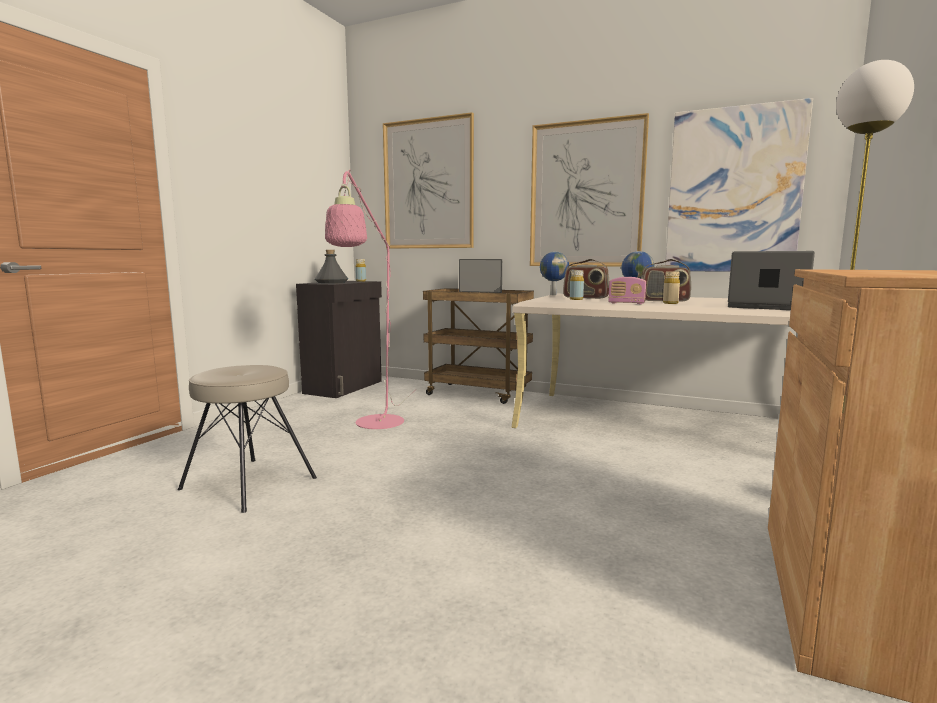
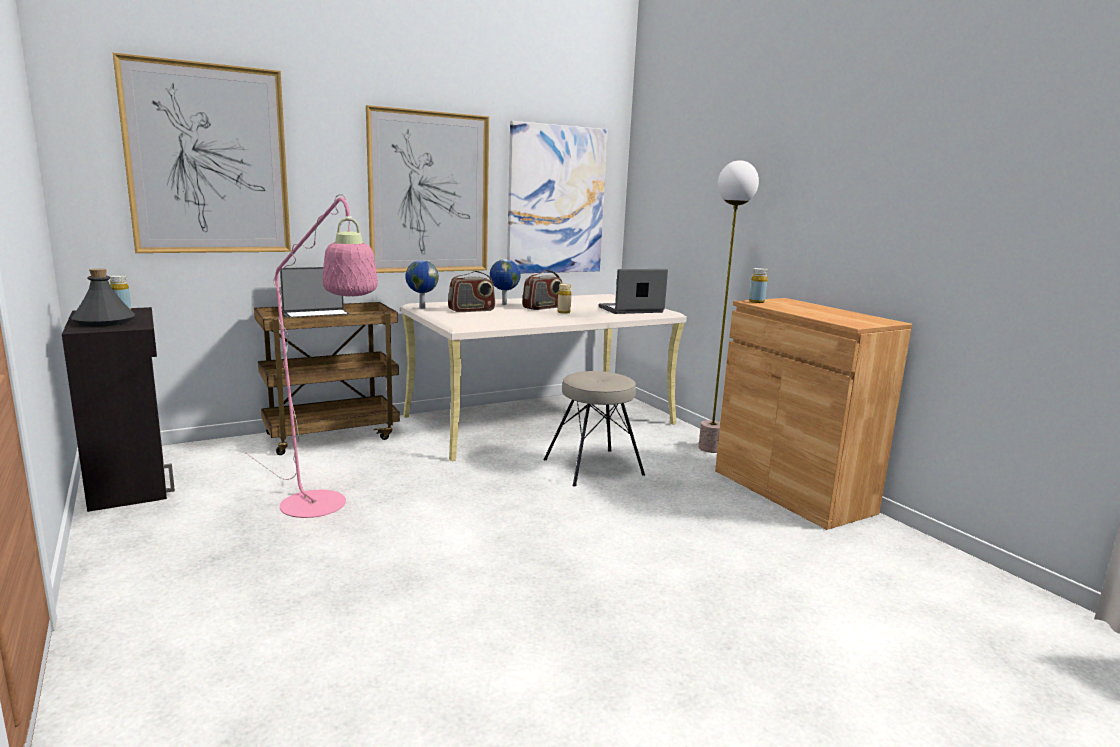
camera: 55 degrees left, 5 degrees up
beige stool [178,365,317,513] -> beige stool moved to [543,371,645,487]
yellow bottle [570,270,584,300] -> yellow bottle moved to [749,268,768,303]
radio [608,277,646,304] -> none

